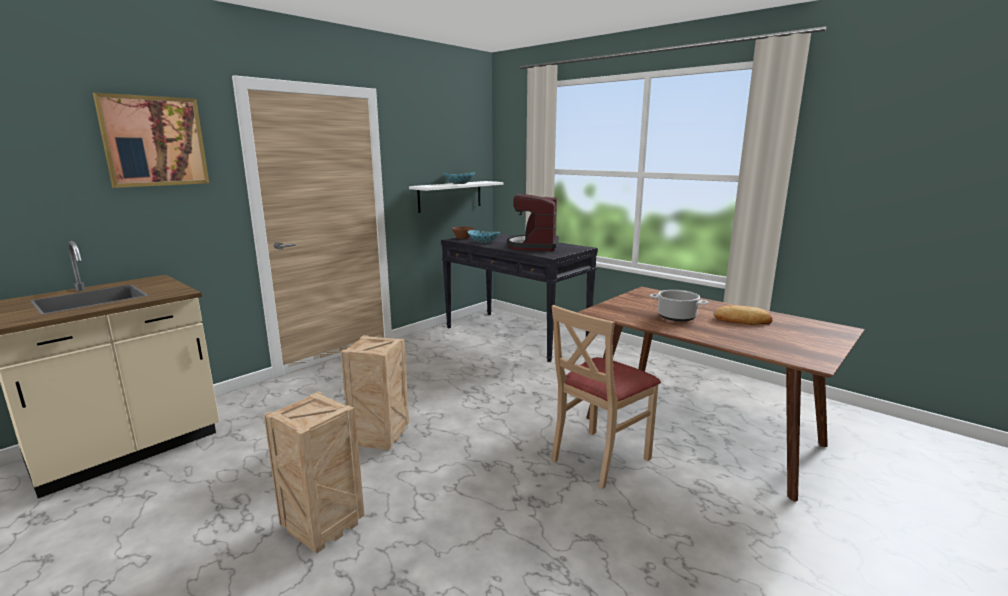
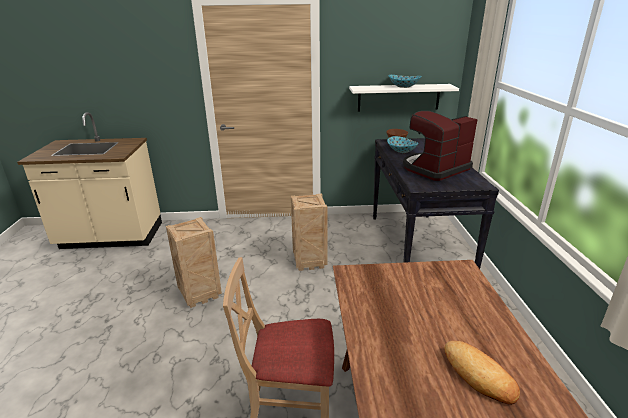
camera: 45 degrees right, 10 degrees up
picture [93,93,209,188] -> none
crate [264,391,364,553] -> crate moved to [291,193,328,271]
cooking pot [650,290,709,321] -> none

